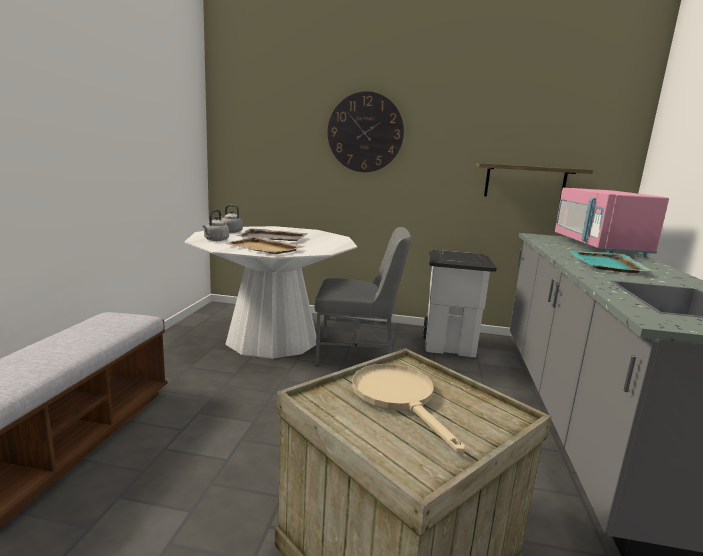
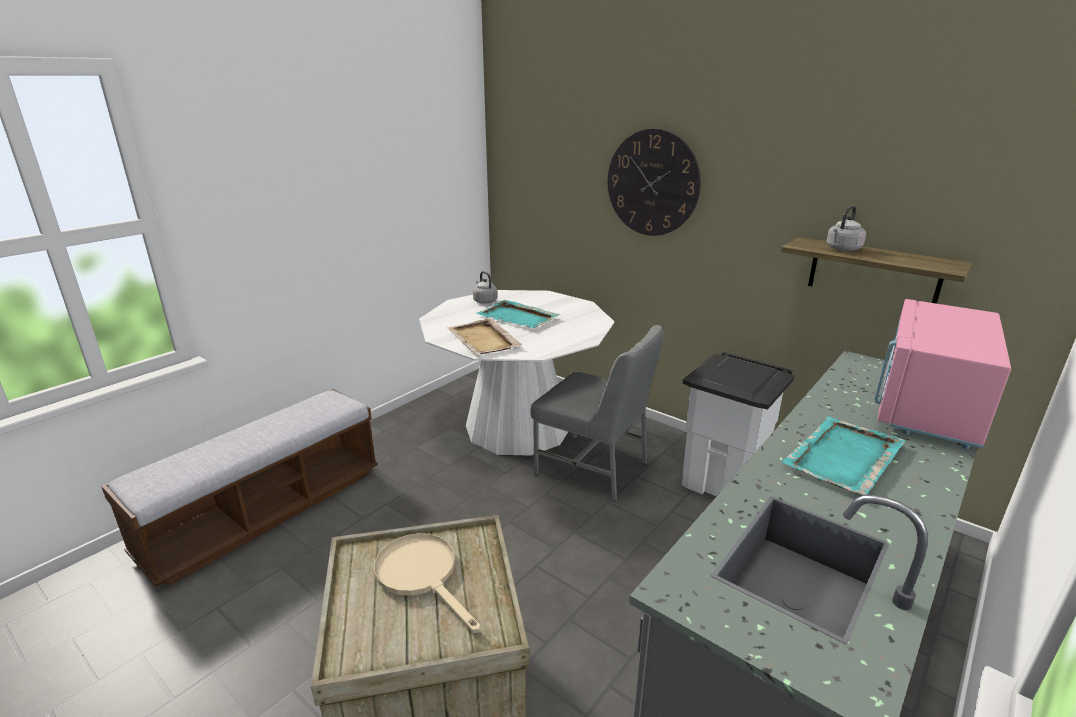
camera: 30 degrees right, 10 degrees up
grey kettle [202,210,229,241] -> grey kettle moved to [827,205,866,251]
grey tray [237,229,308,241] -> turquoise tray [476,300,560,328]
beige frying pan [352,364,465,454] -> beige frying pan turned 45 degrees counterclockwise [374,533,480,633]

